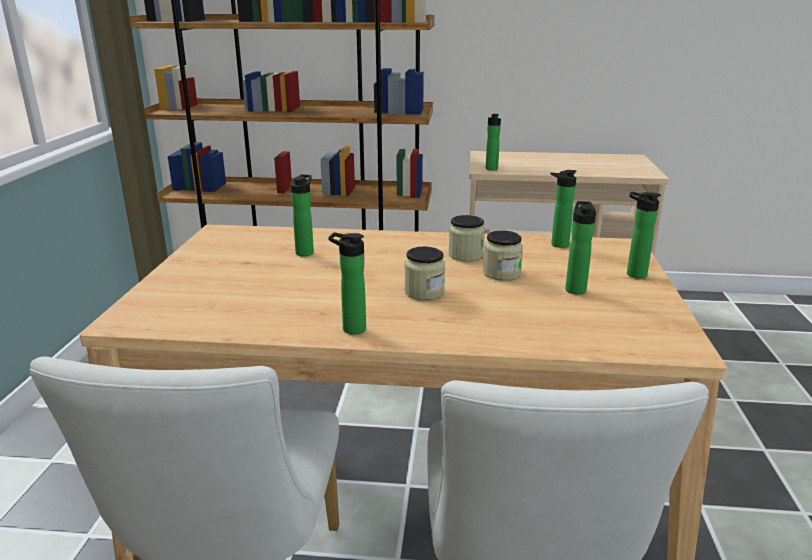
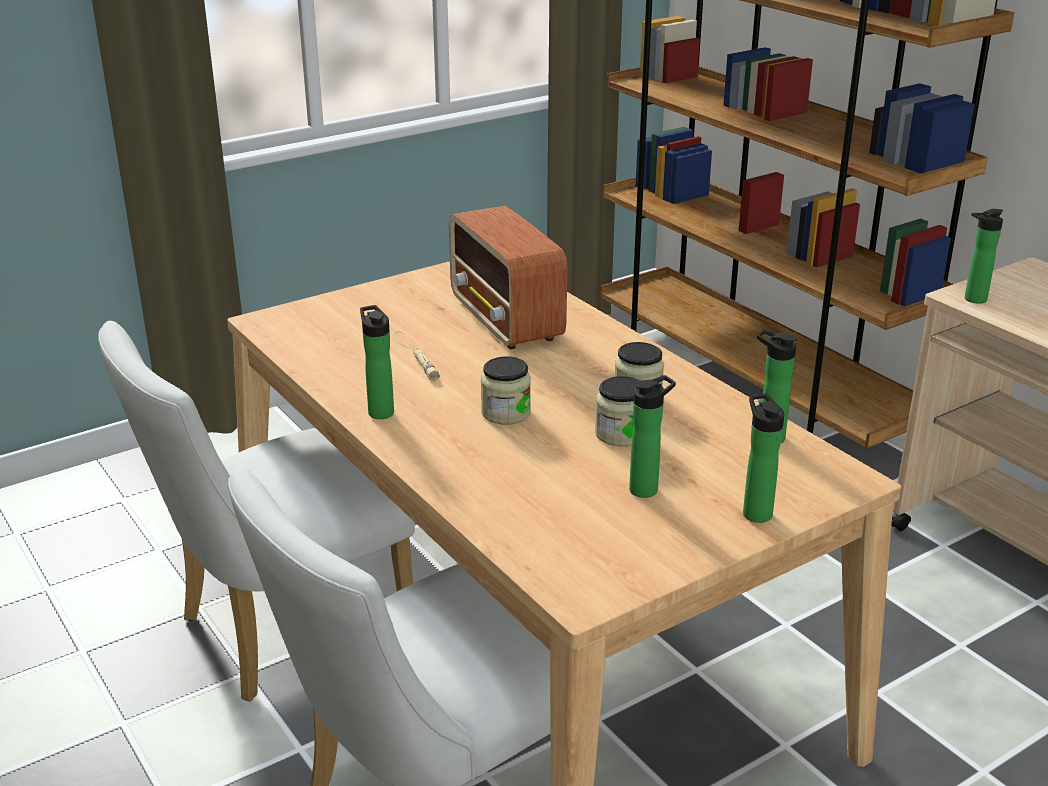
camera: 50 degrees right, 5 degrees up
bottle [290,174,314,256] -> radio [449,206,567,349]
none -> beige flashlight [395,332,439,381]

